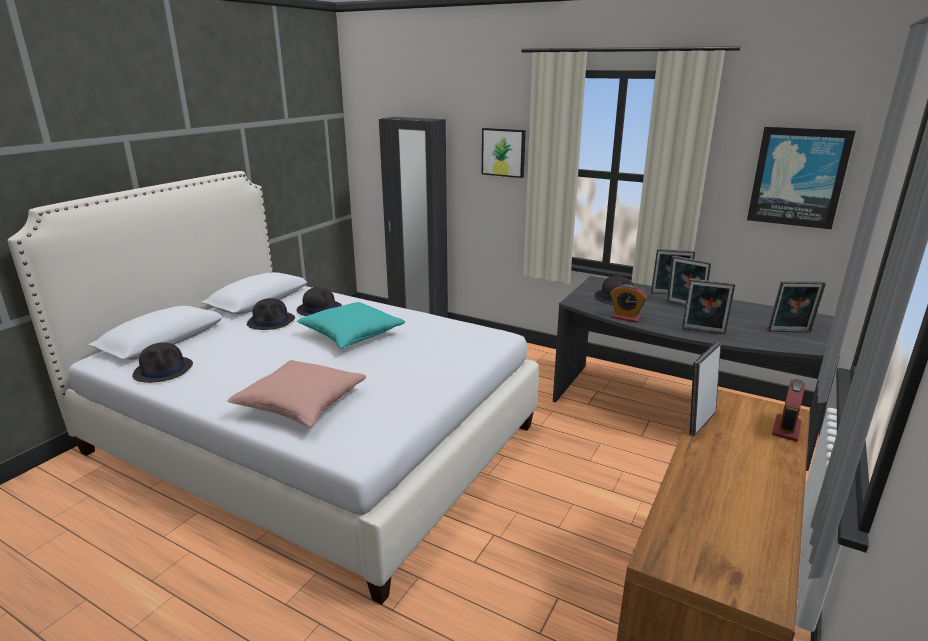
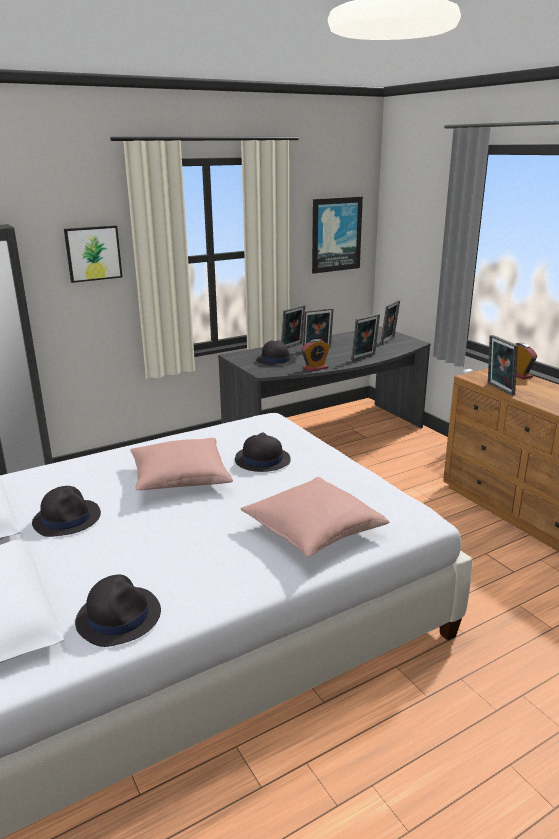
camera: 60 degrees left, 0 degrees up
black hat [297,287,342,316] -> black hat moved to [235,433,291,472]
turquoise pillow [297,302,405,349] -> pink pillow [130,438,233,490]

